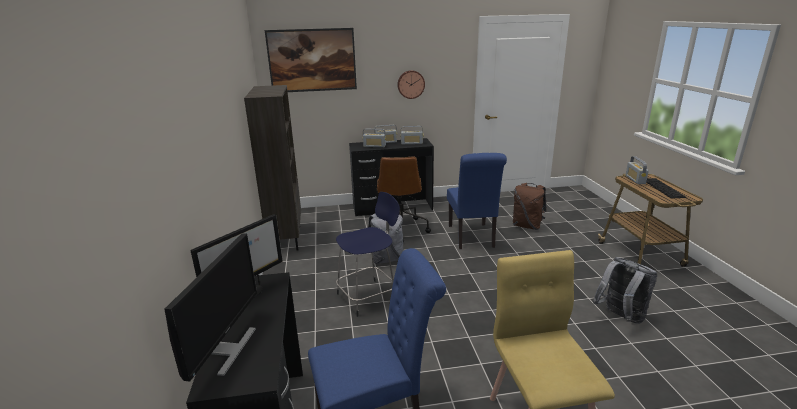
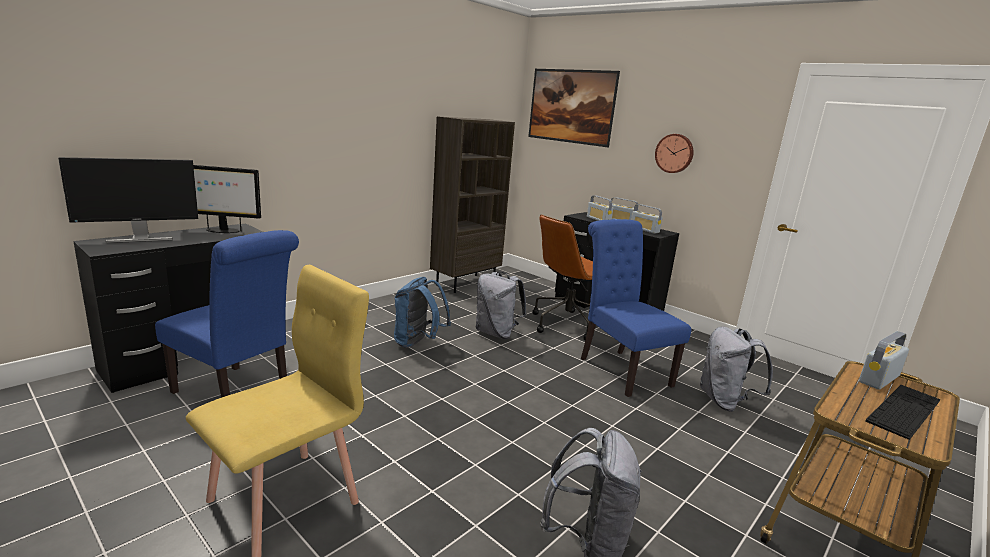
camera: 50 degrees right, 5 degrees down
blue stool [336,192,400,317] -> blue backpack [394,277,451,348]
blue chair [447,153,507,249] -> blue chair turned 105 degrees clockwise [581,219,691,397]
brown backpack [513,183,547,230] -> grey backpack [700,327,773,412]

